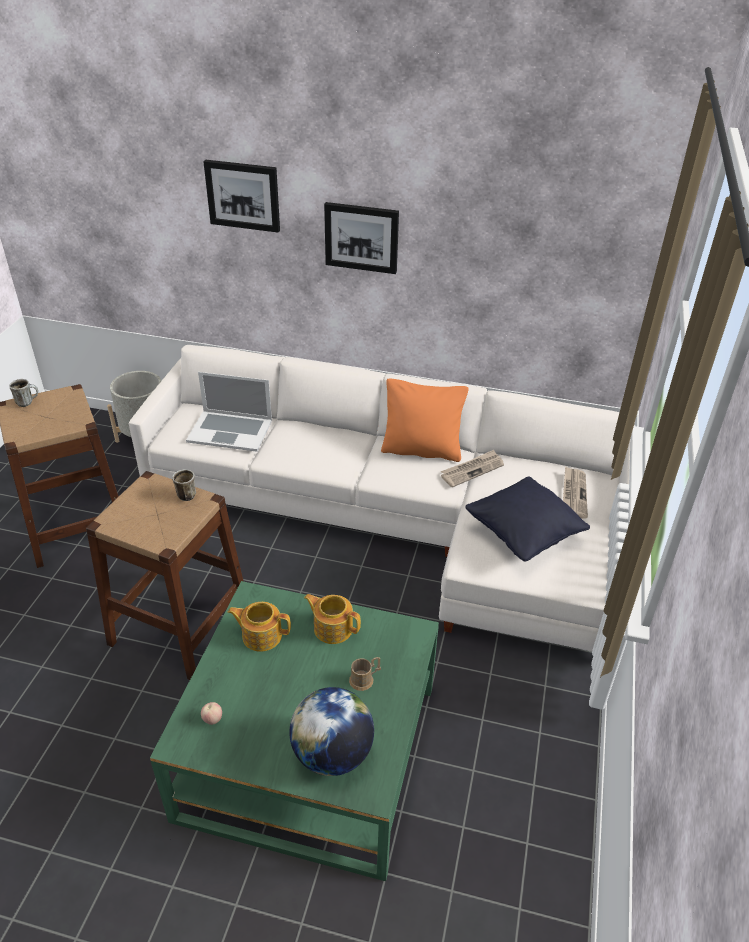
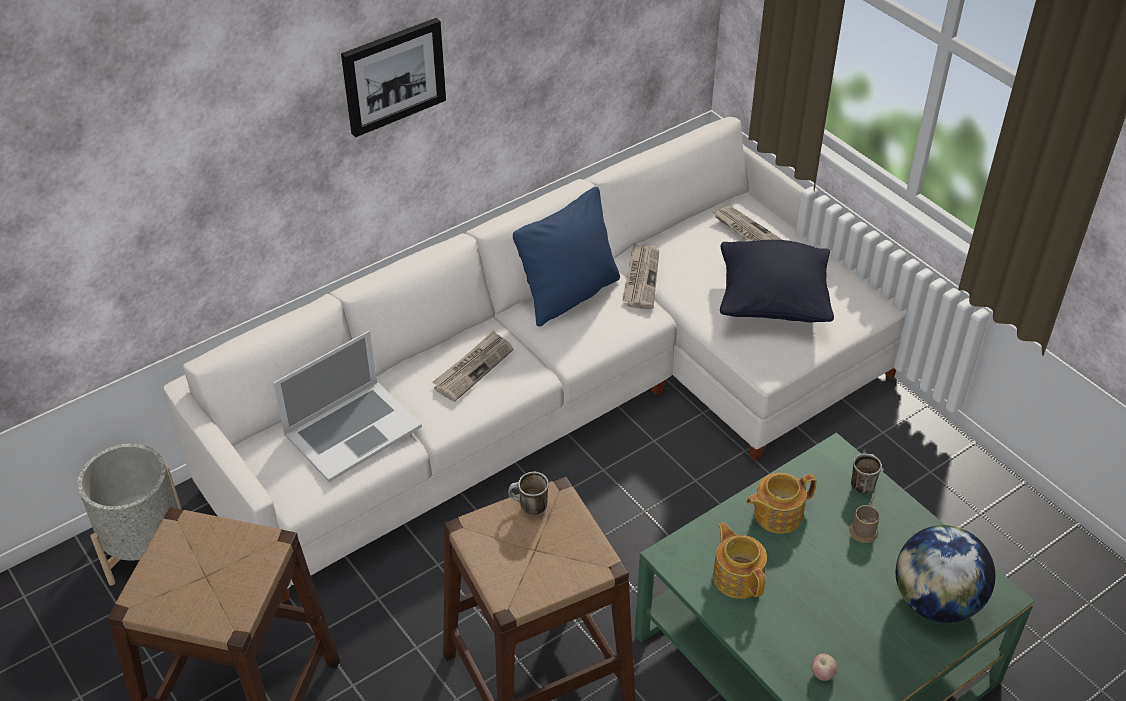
camera: 50 degrees left, 5 degrees up
mug [9,379,38,407] -> mug moved to [851,454,882,494]
picture [203,160,280,233] -> none
teapot [228,602,291,652] -> teapot turned 105 degrees clockwise [713,522,767,599]
orange pillow [381,378,468,462] -> blue pillow [513,187,620,327]
none -> newspaper [432,331,514,402]

